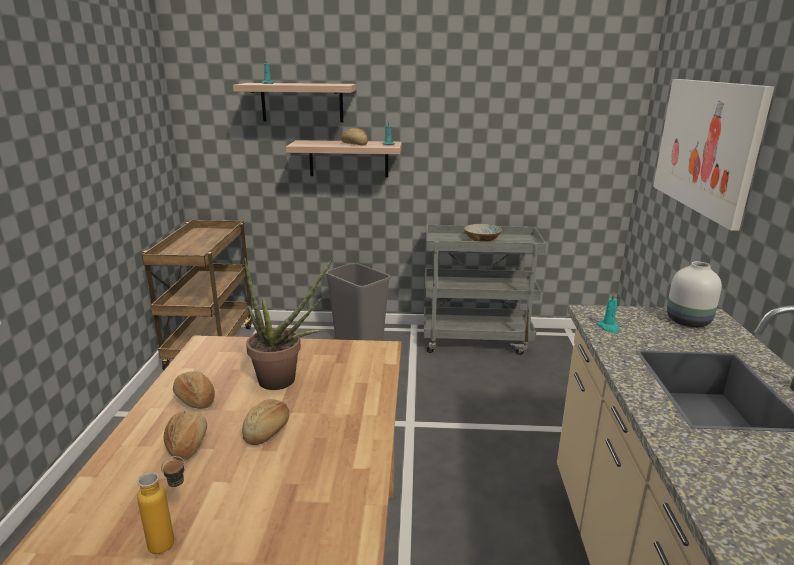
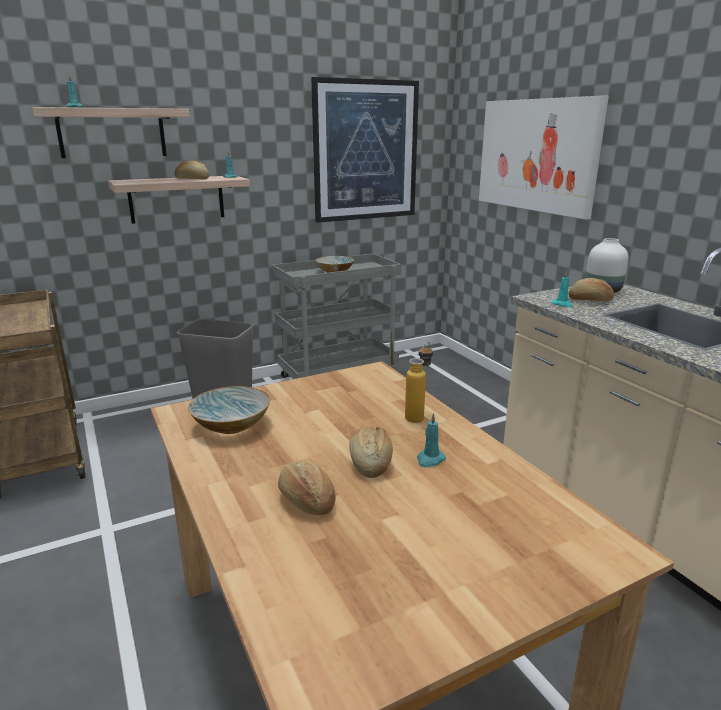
camera: 30 degrees left, 0 degrees up
bottle [137,456,185,554] -> bottle moved to [405,342,433,423]
bread [173,371,215,409] -> bread moved to [568,278,614,301]
potted plant [244,258,333,390] -> none
none -> bowl [188,386,270,434]
none -> picture [311,77,419,223]
none -> turquoise candle [417,413,446,467]

